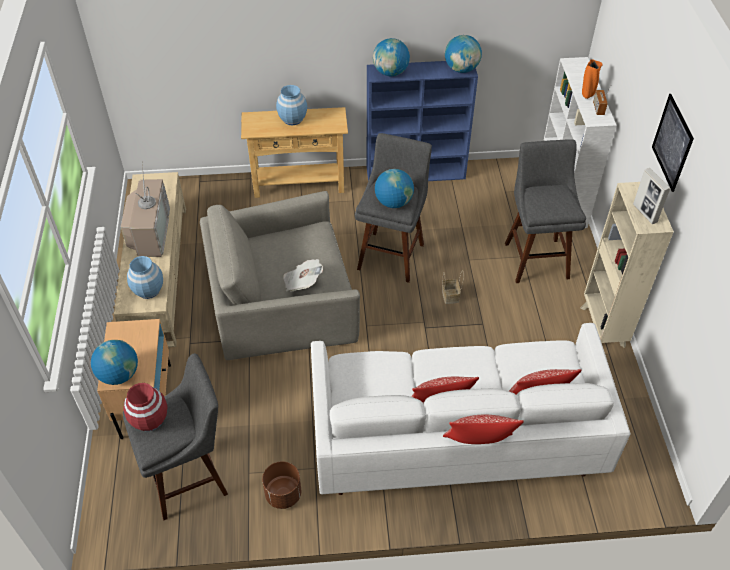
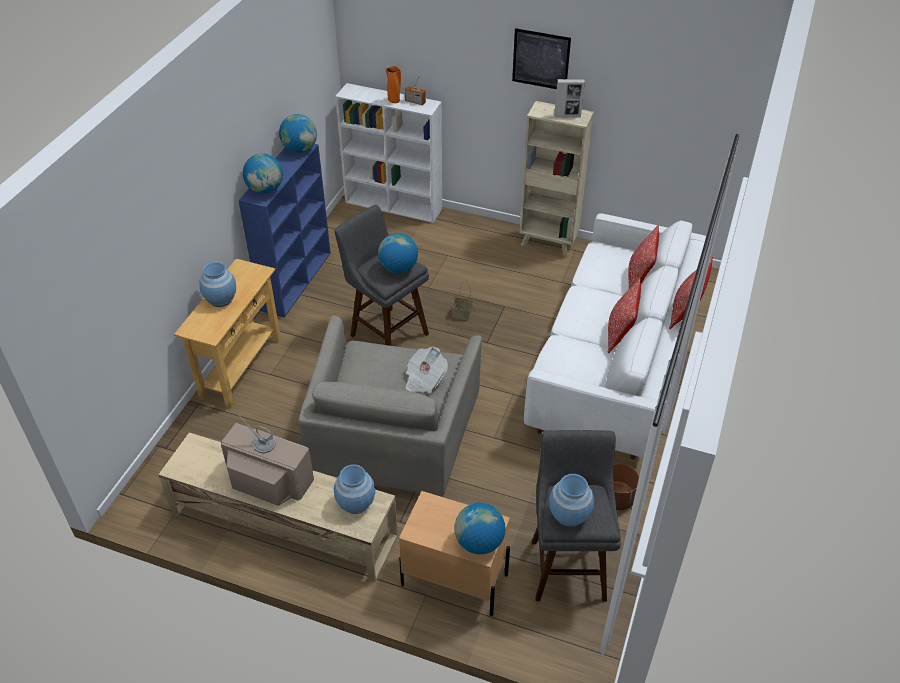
camera: 65 degrees left, 5 degrees down
red vase [124,383,167,431] -> blue vase [549,474,594,527]
grey stool [505,139,586,283] -> none

